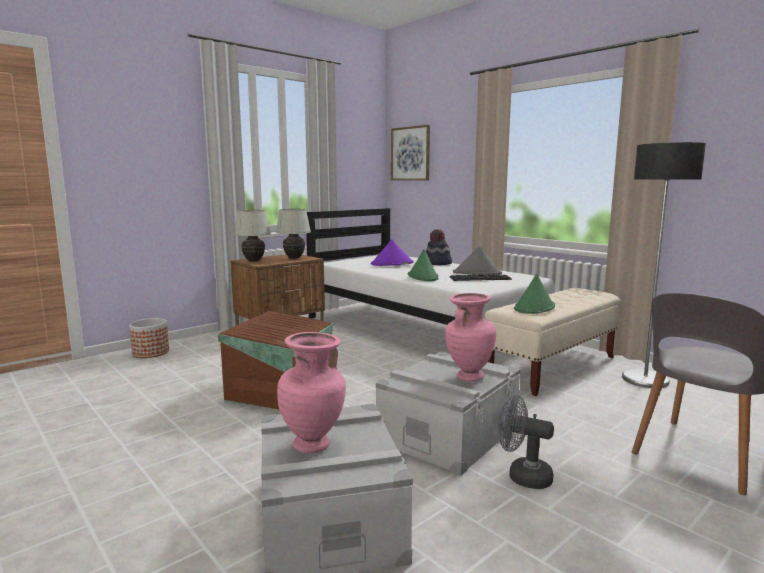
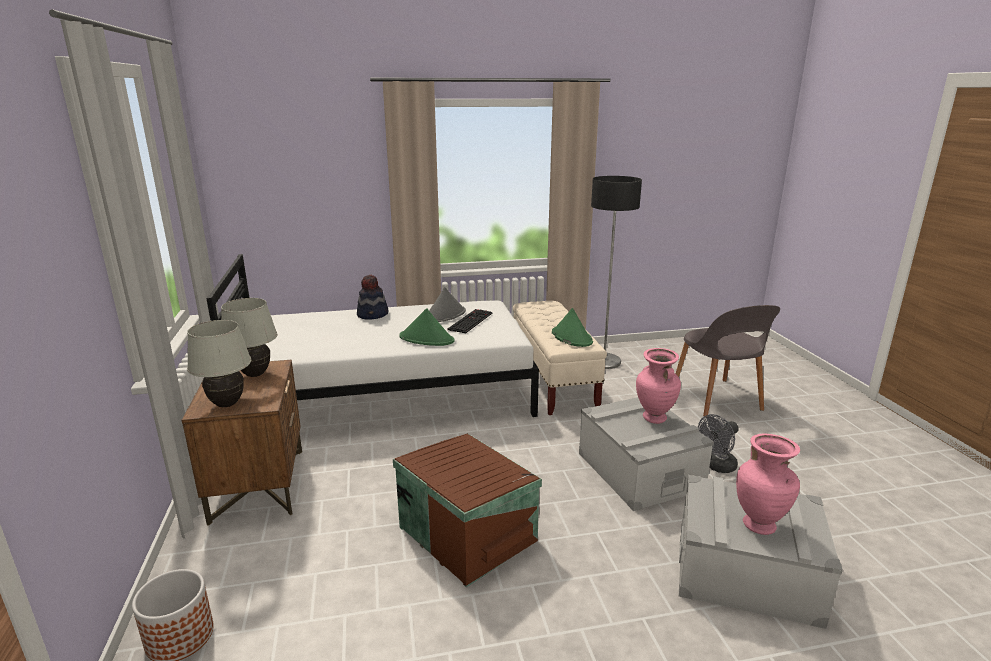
camera: 60 degrees left, 10 degrees up
purple hat [371,239,414,266] -> none
picture [391,125,430,181] -> none

